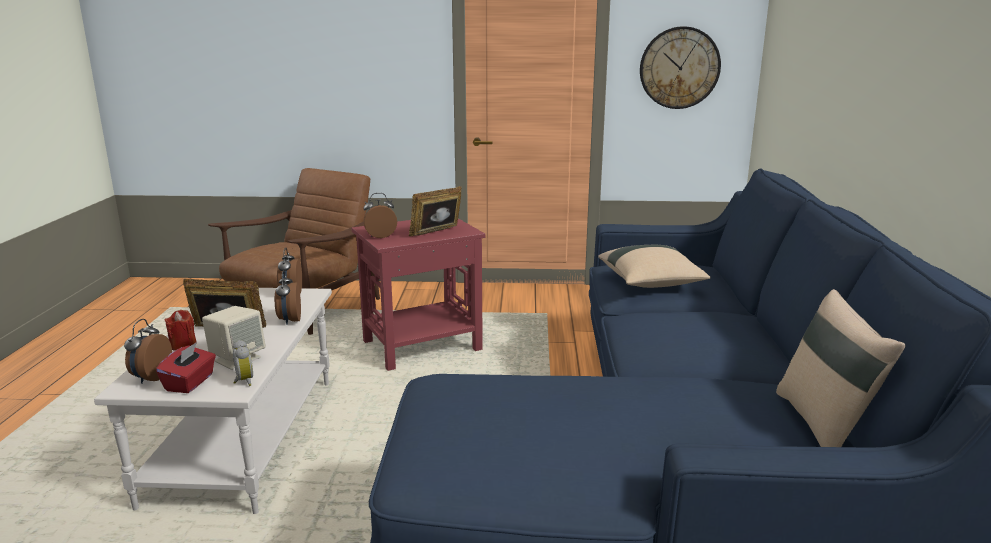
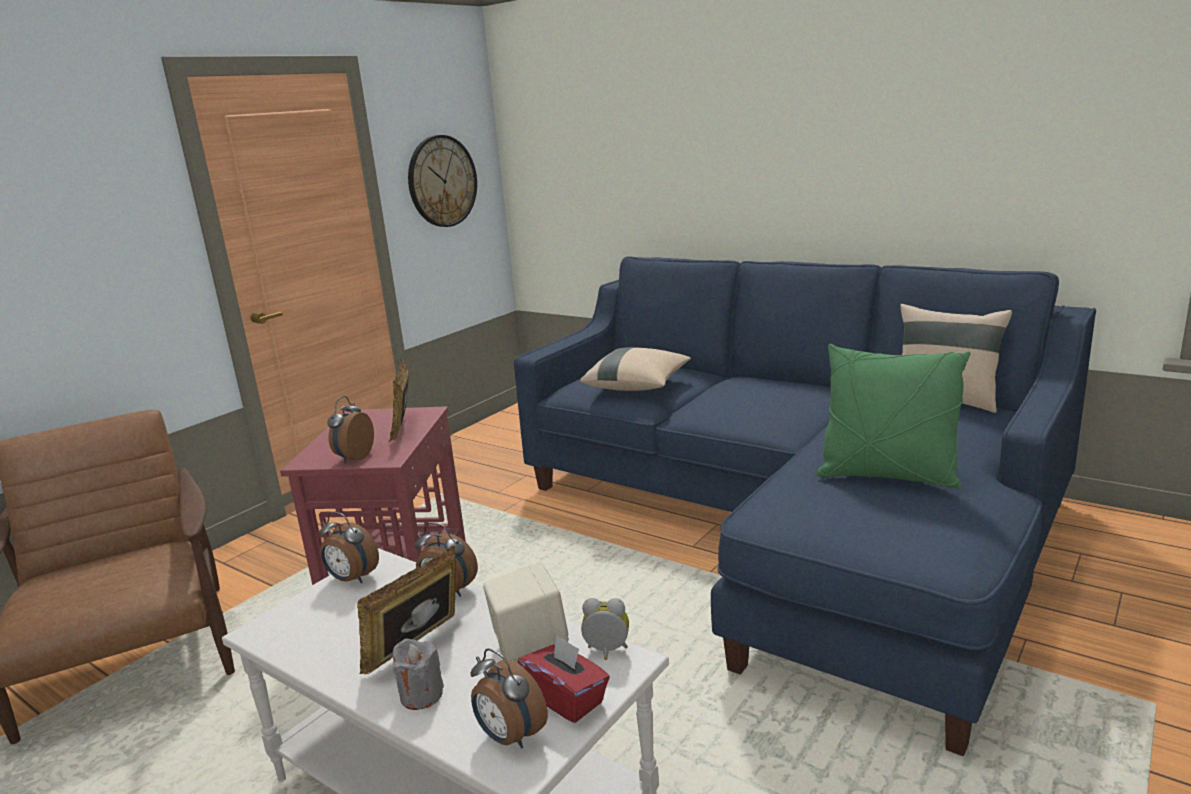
camera: 55 degrees left, 0 degrees up
red candle [165,310,196,351] -> grey candle [393,638,444,710]
none -> green pillow [816,344,970,488]

